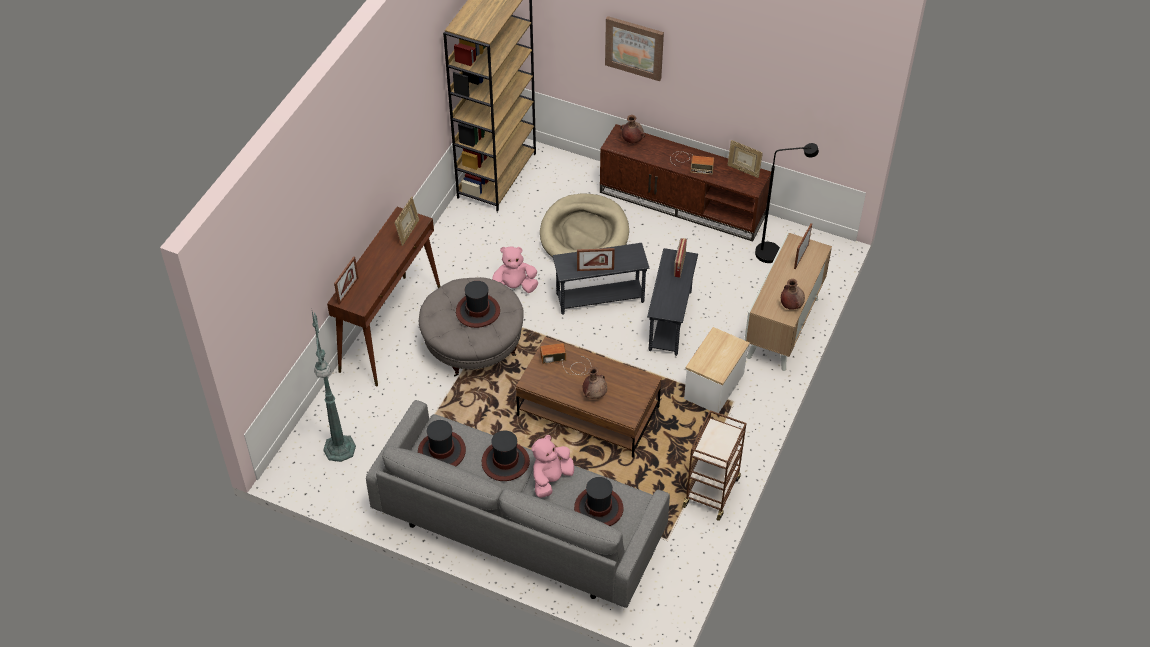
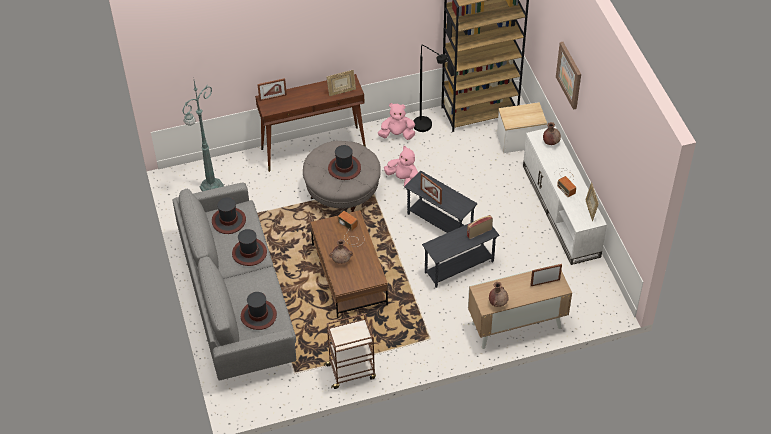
camera: 50 degrees right, 0 degrees up
pink plush toy [531,435,574,498] -> pink plush toy moved to [378,103,415,140]
beige dog bed [540,193,629,257] -> none
brown tv stand [600,124,771,242] -> white tv stand [523,126,607,265]
side table [684,327,750,413] -> side table moved to [497,102,547,153]
black floor lamp [755,143,819,263] -> black floor lamp moved to [413,45,448,132]

